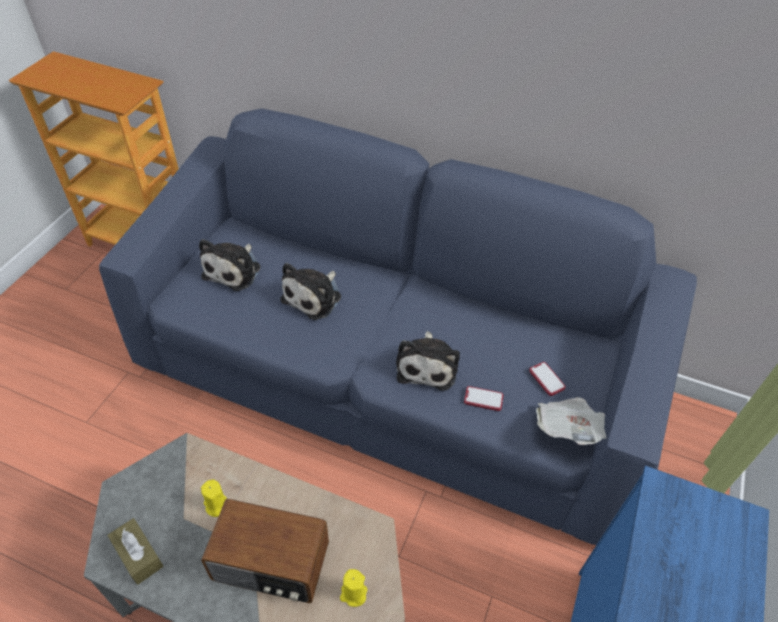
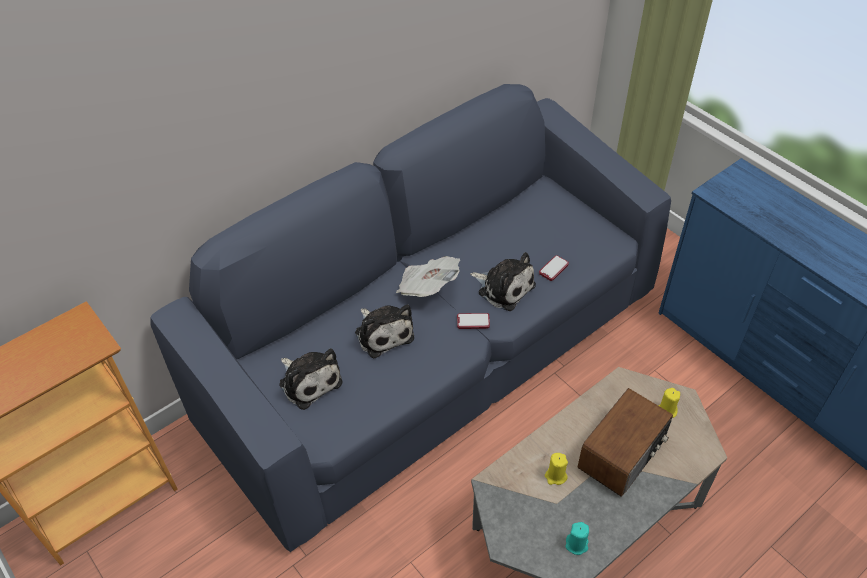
camera: 60 degrees left, 0 degrees up
brown tissue box [107,518,164,585] -> turquoise candle [565,522,589,555]
phone [529,362,566,396] -> phone moved to [457,313,490,329]
newspaper [536,397,607,445] -> newspaper moved to [396,256,460,297]

